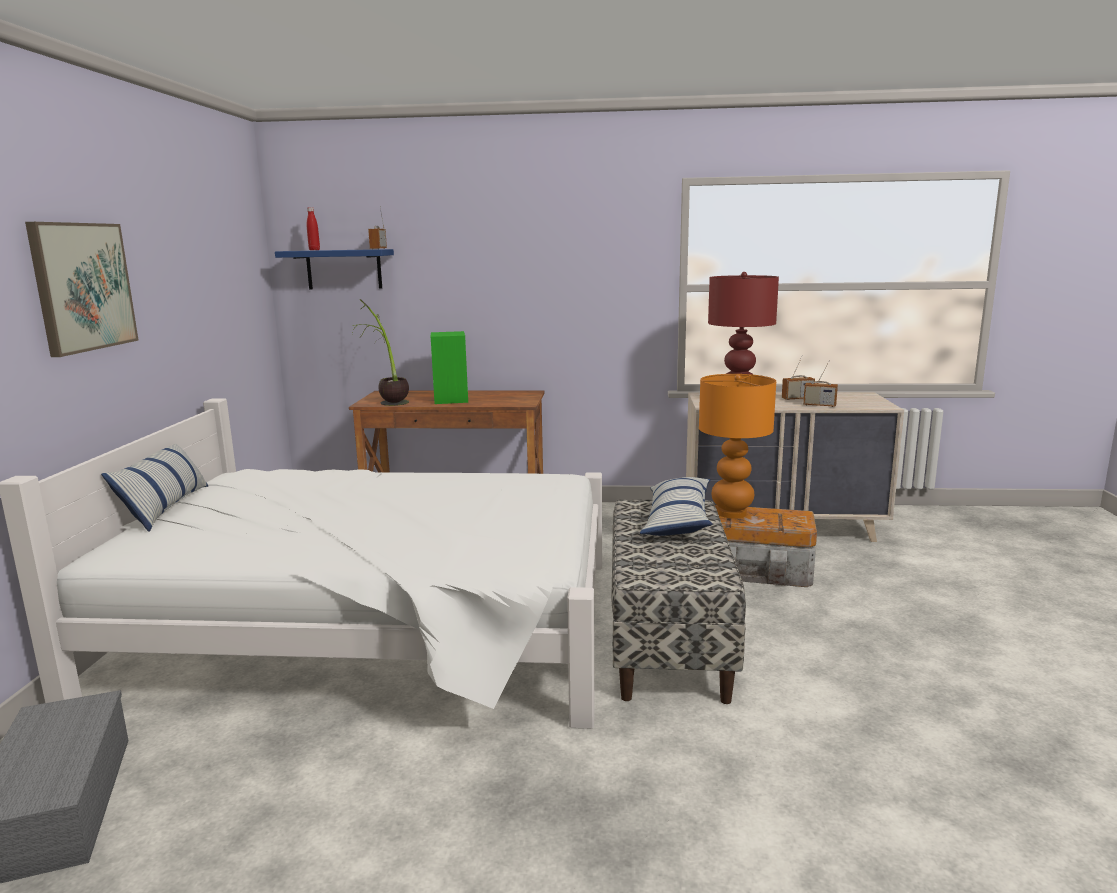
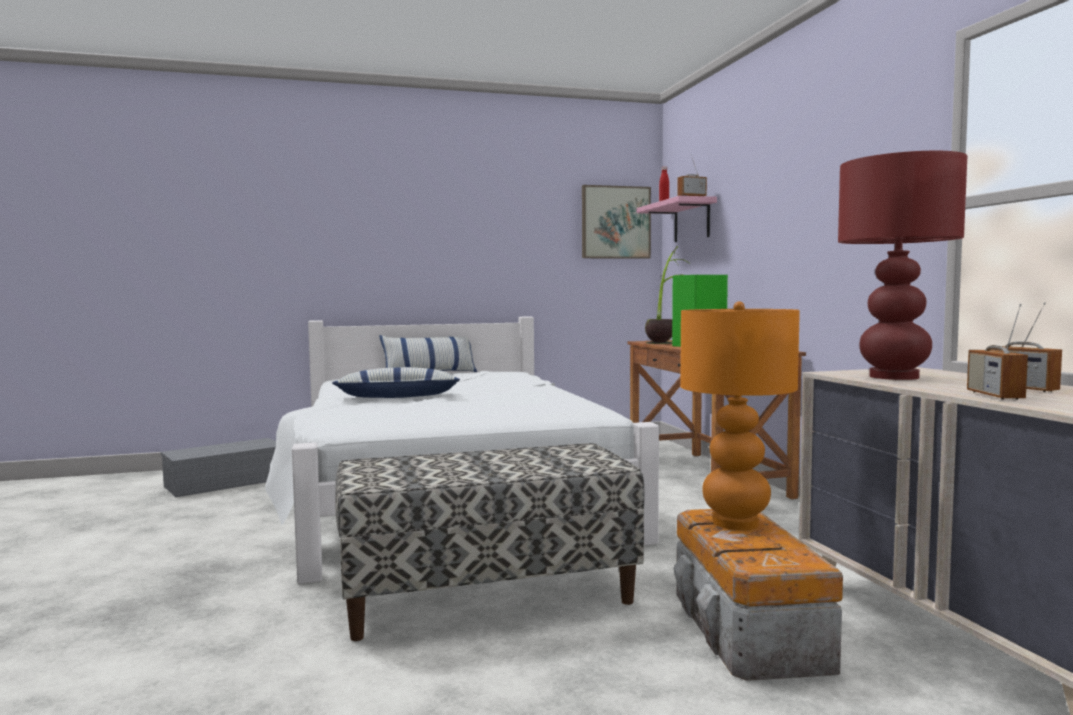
camera: 70 degrees right, 10 degrees down
picture [25,222,139,357] -> picture moved to [582,185,651,259]
blue shelf [275,249,394,289] -> pink shelf [636,196,717,242]
pillow [640,477,712,536] -> pillow moved to [332,367,460,398]

